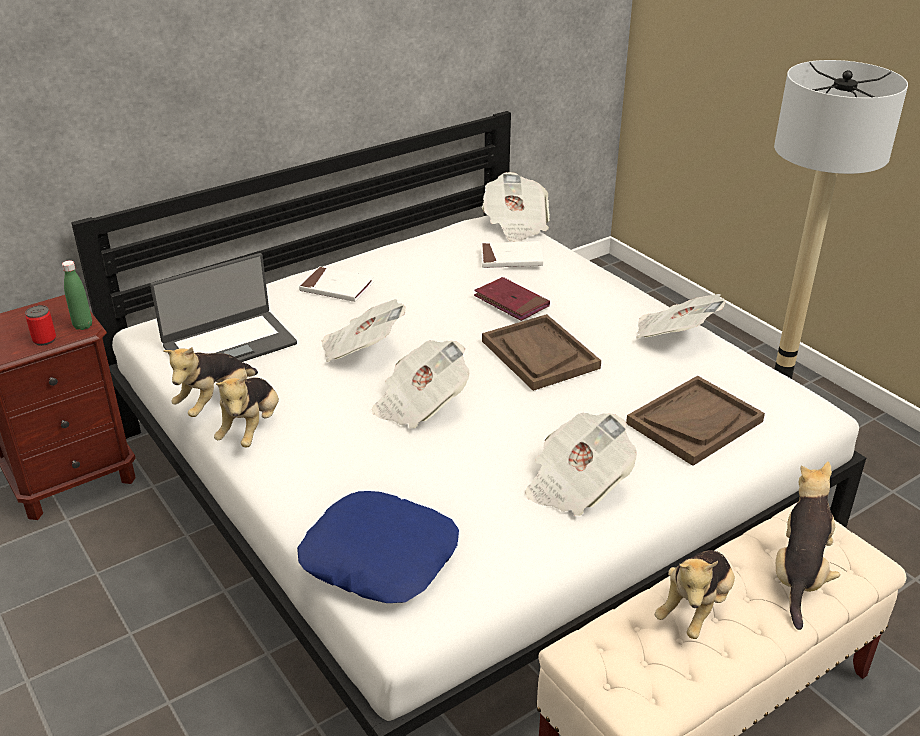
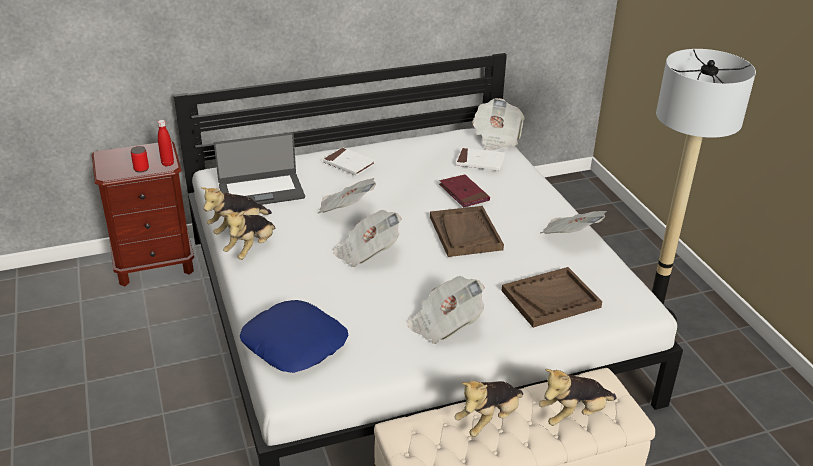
camera: 15 degrees right, 0 degrees up
green bottle [62,260,92,330] -> red bottle [158,120,174,166]
plush toy [776,462,840,630] -> plush toy turned 150 degrees counterclockwise [539,369,617,426]

